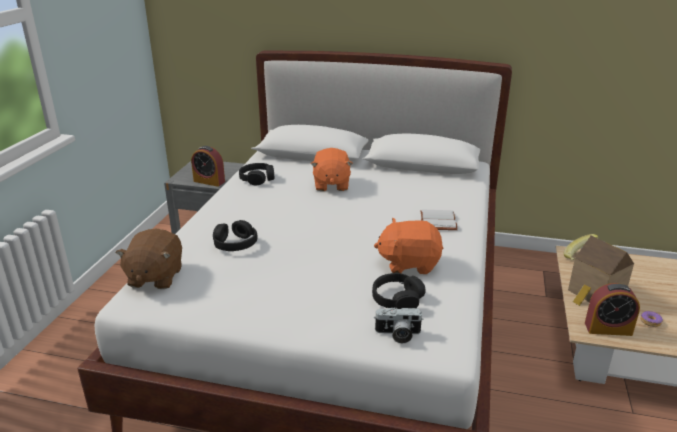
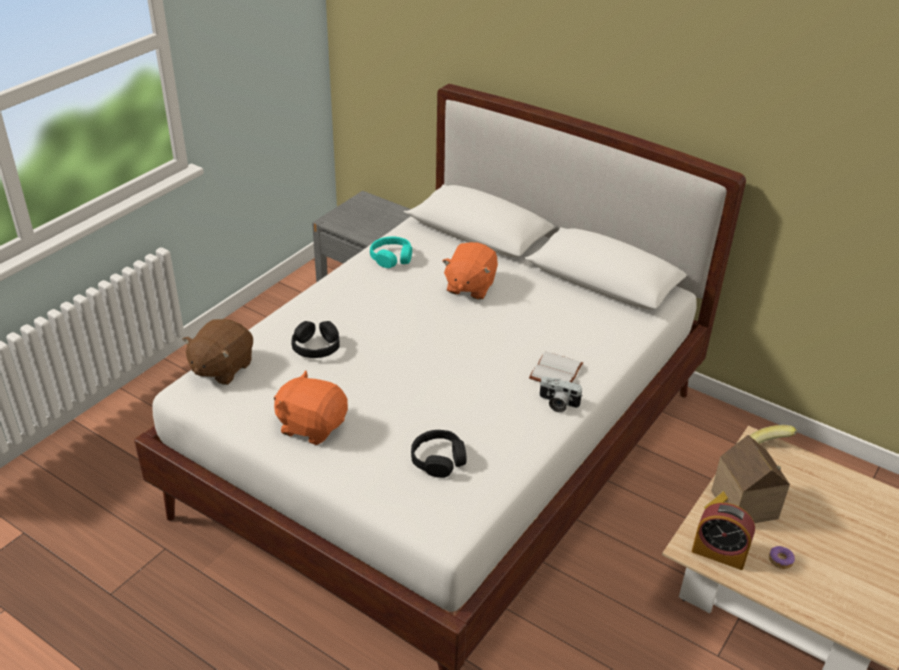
camera: 20 degrees right, 10 degrees up
alarm clock [191,146,225,187] -> none
black headphones [239,163,274,186] -> turquoise headphones [370,237,412,268]
orange plush toy [374,218,443,274] -> orange plush toy moved to [274,371,348,445]
camera [374,307,423,343] -> camera moved to [539,377,583,412]

